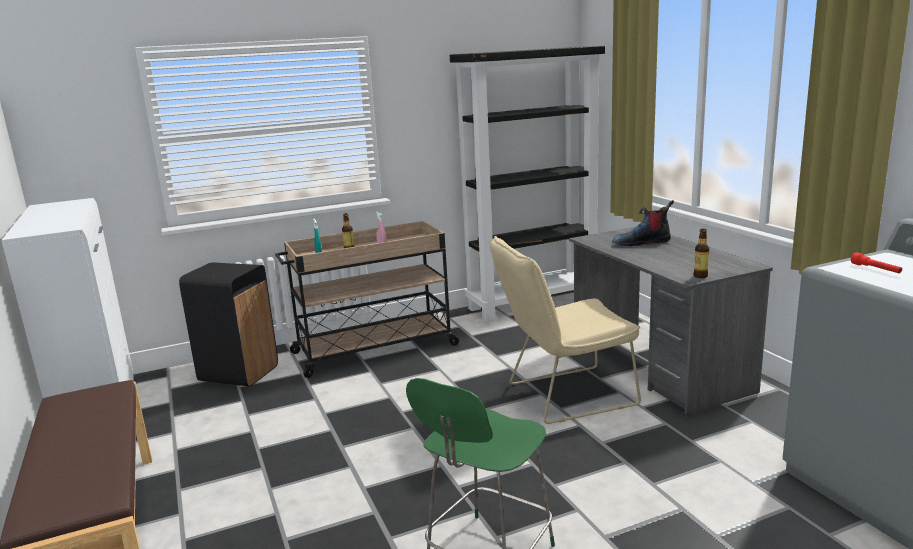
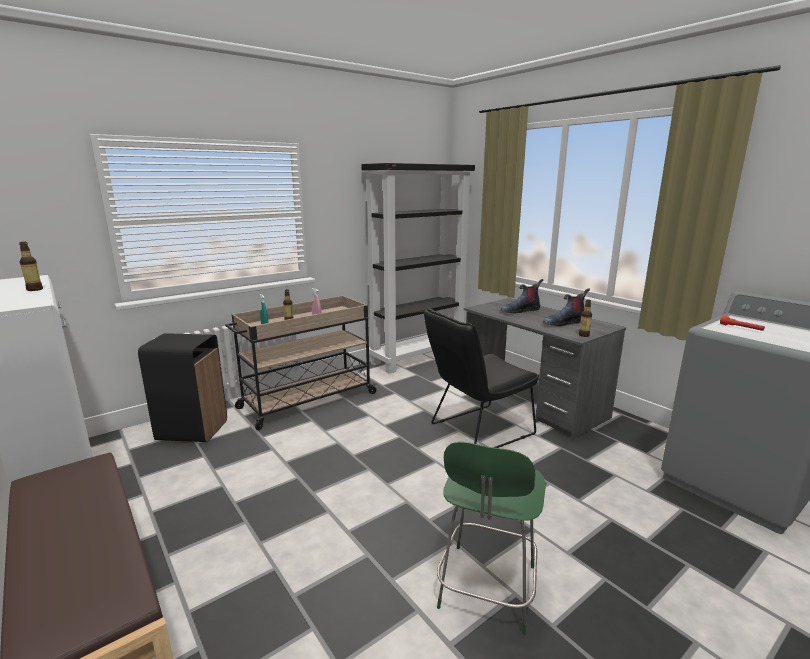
camera: 15 degrees left, 0 degrees up
beige chair [490,236,641,424] -> black chair [424,307,539,448]
none -> bottle [19,242,43,291]
none -> boot [543,288,590,326]

